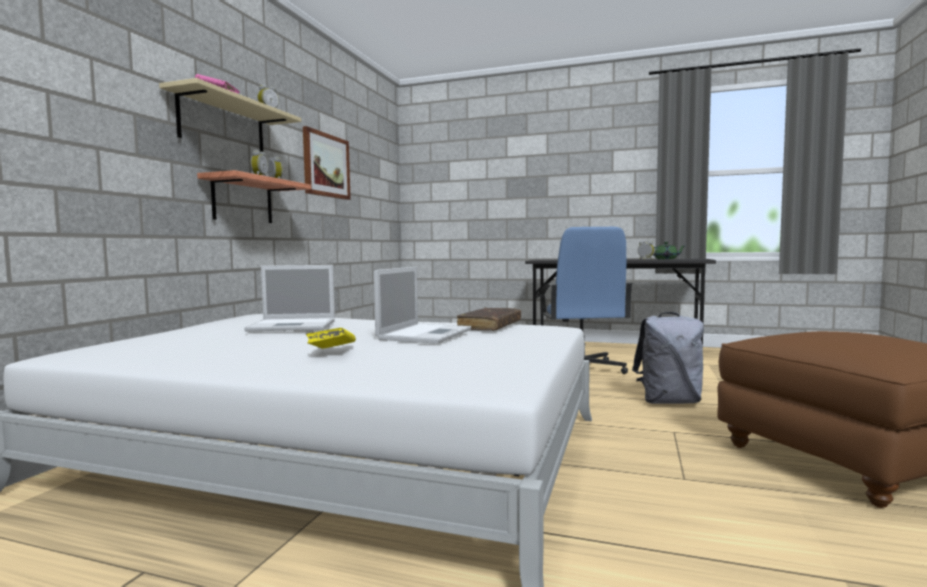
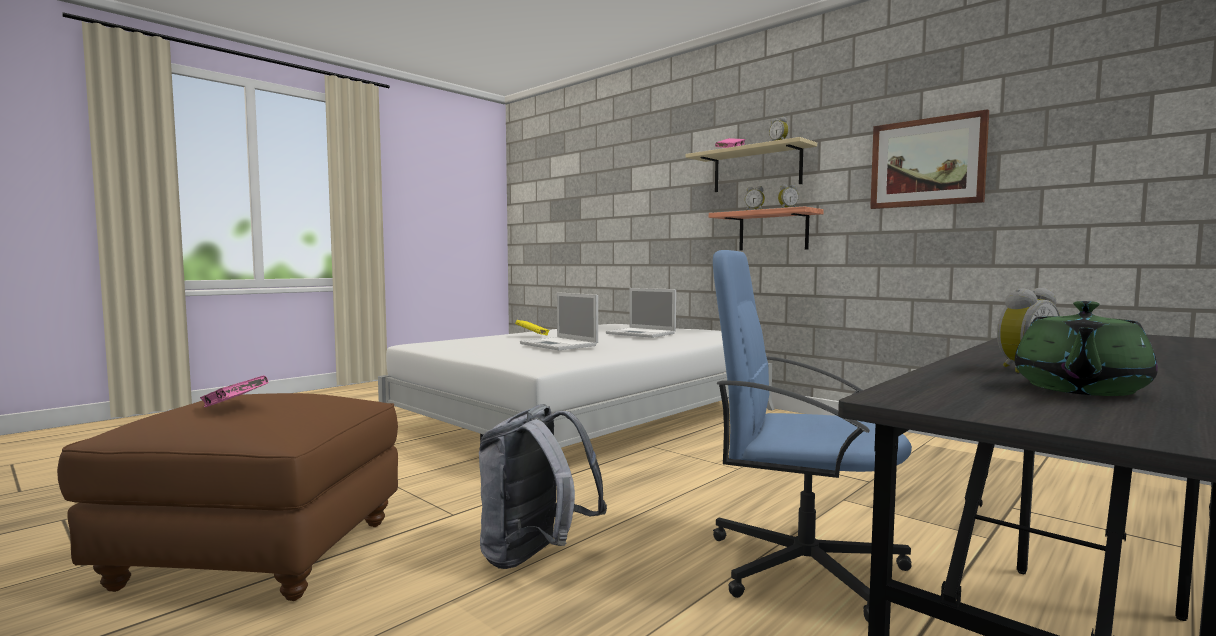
camera: 115 degrees right, 0 degrees up
laptop [244,265,335,331] -> laptop turned 75 degrees counterclockwise [606,288,676,338]
brown book [457,307,521,331] -> none
none -> pink book [200,375,268,407]

